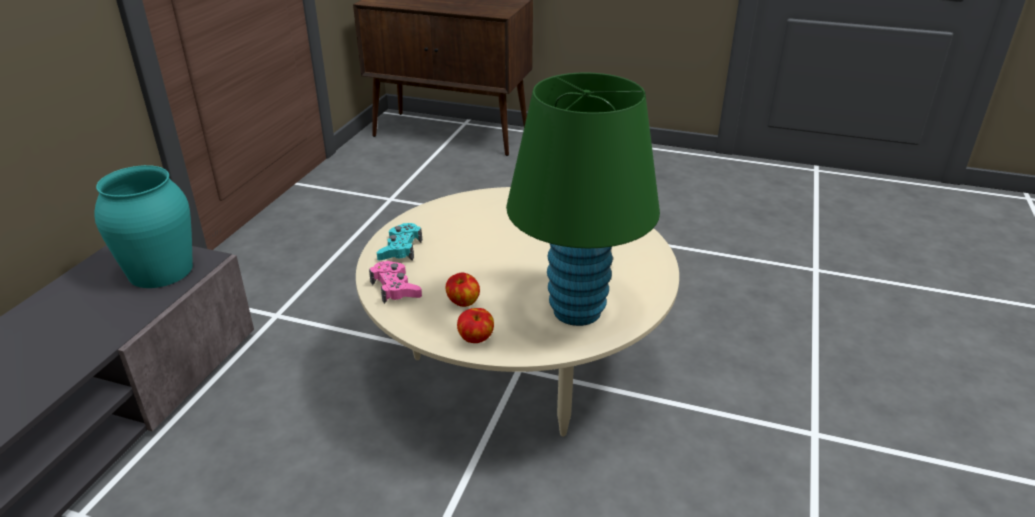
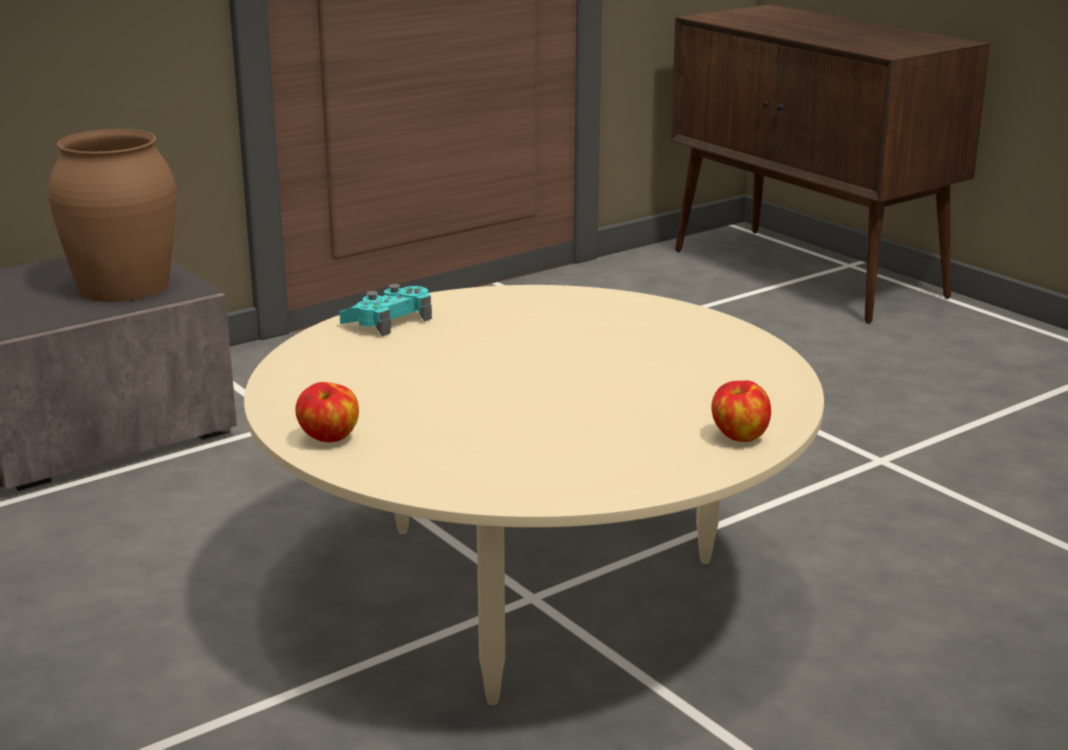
camera: 35 degrees right, 10 degrees down
turquoise vase [95,165,193,288] -> brown vase [48,129,177,302]
pink game controller [369,261,422,304] -> none
apple [446,273,480,307] -> apple moved to [712,381,771,442]
green table lamp [506,72,660,326] -> none

